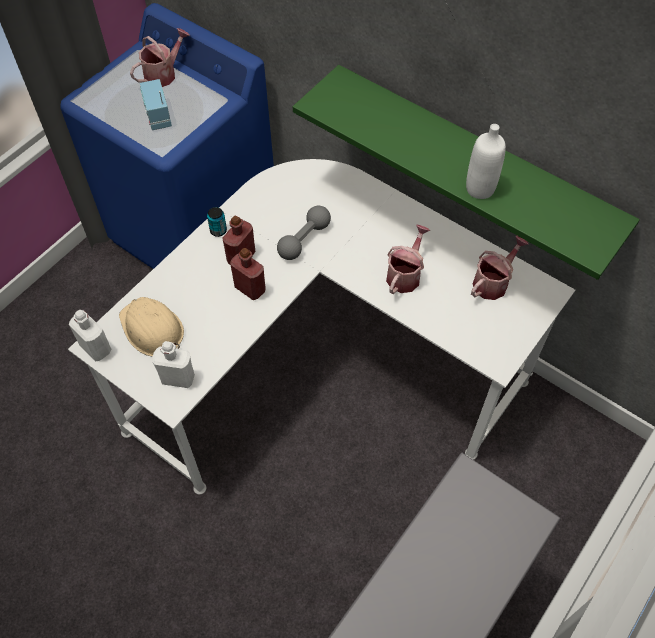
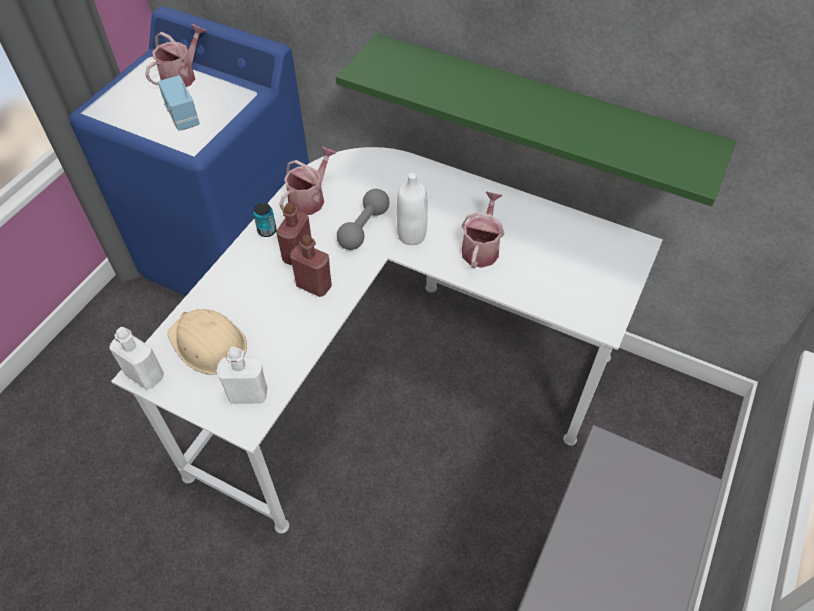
camera: 10 degrees left, 5 degrees down
white bottle [466,124,506,199] -> white bottle moved to [397,173,428,245]
watering can [471,236,528,300] -> watering can moved to [279,147,336,215]

